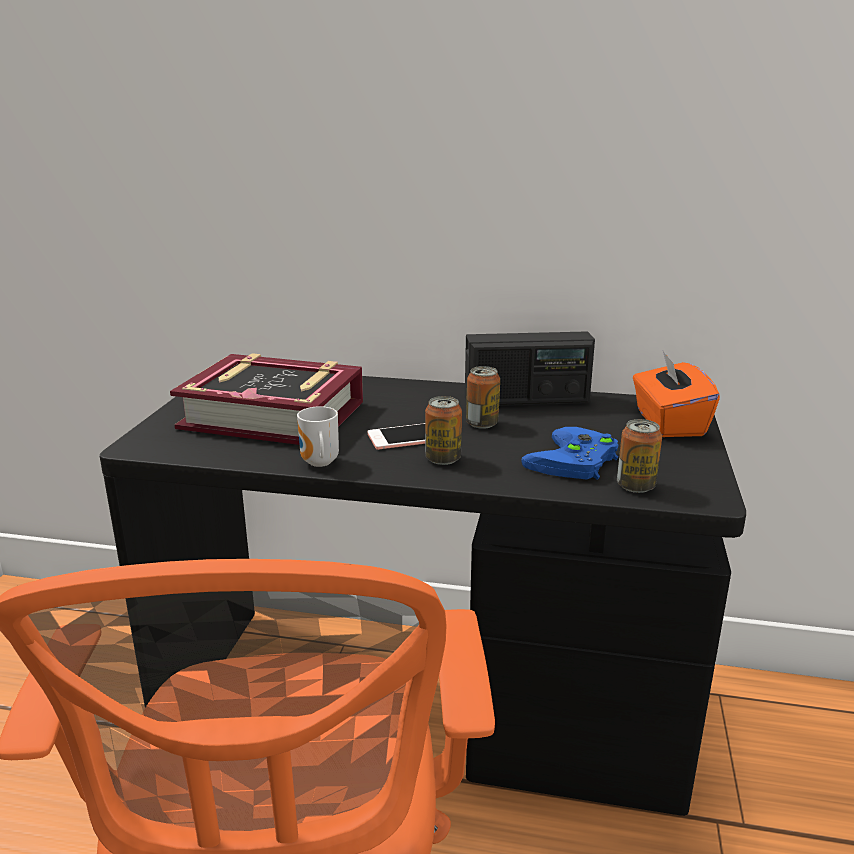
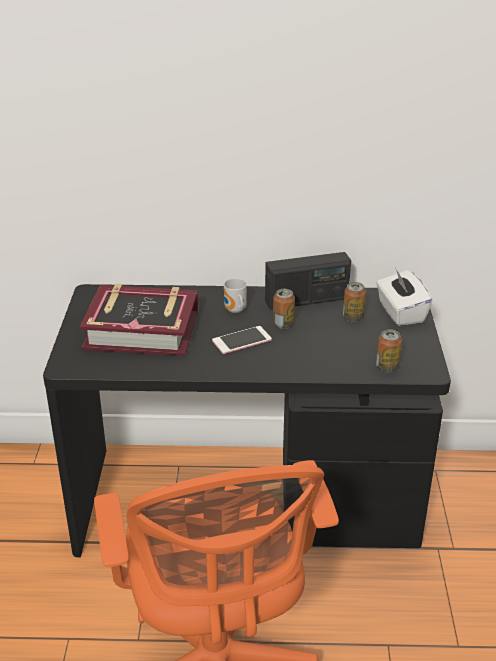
camera: 10 degrees left, 10 degrees up
mug [297,406,339,467] -> mug moved to [224,278,247,313]
can [425,396,462,465] -> can moved to [343,282,366,322]
blue game controller [521,427,619,480] -> none
orange tissue box [633,351,720,437] -> white tissue box [376,267,432,326]

